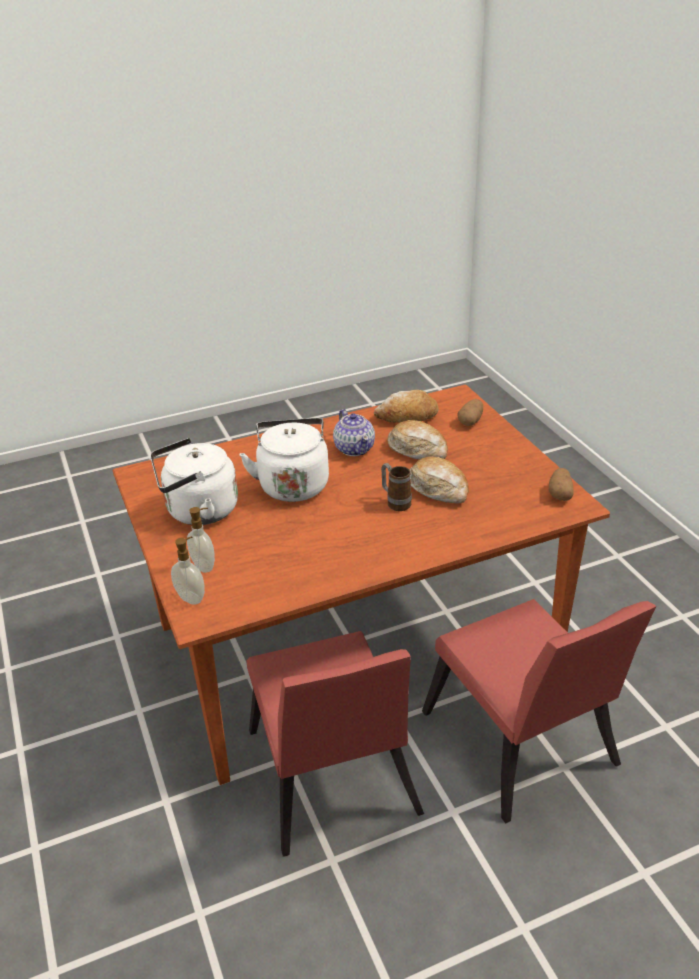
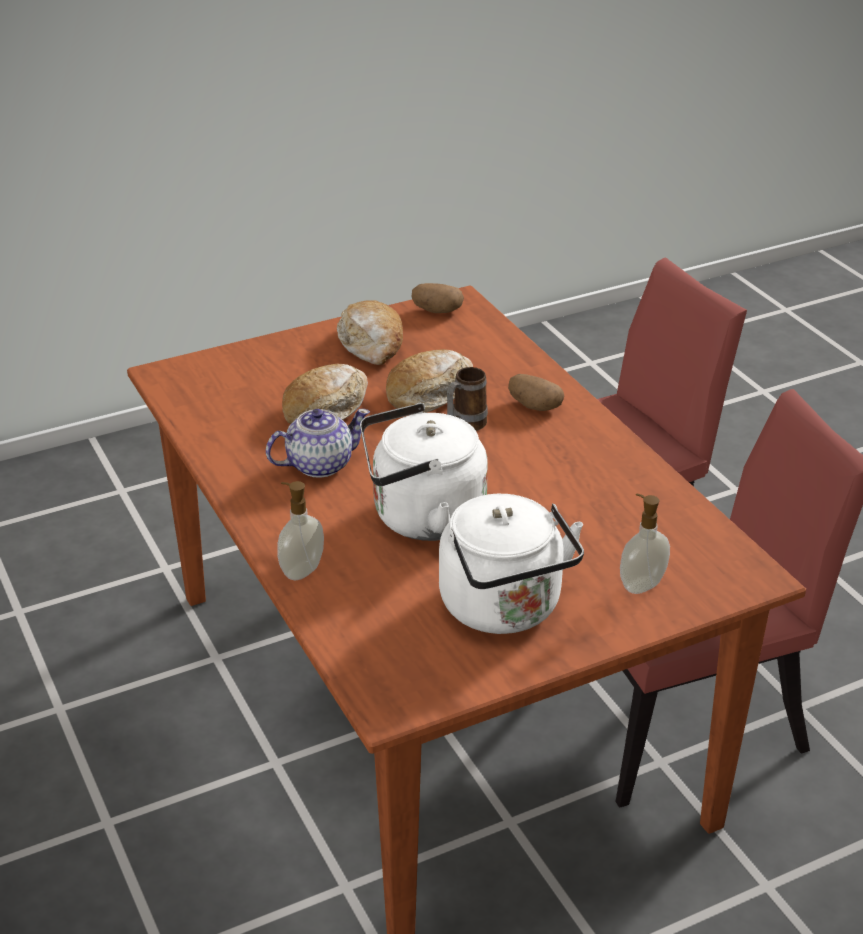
camera: 95 degrees left, 0 degrees up
soap dispenser [171,536,205,605] -> soap dispenser moved to [277,481,324,580]
bread [374,390,439,423] -> bread moved to [337,300,403,365]
potato [458,399,483,426] -> potato moved to [508,374,564,411]

